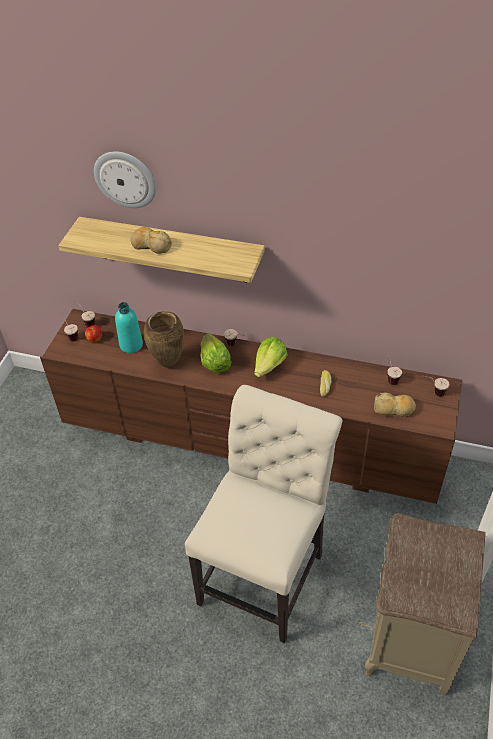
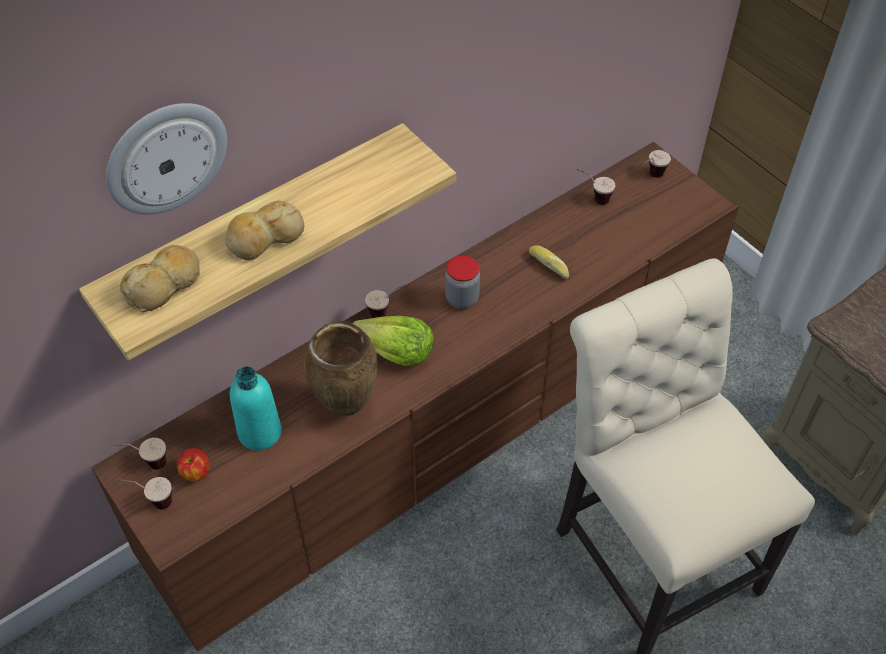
camera: 55 degrees left, 5 degrees up
lettuce [254,337,288,377] -> jar [445,255,480,309]
bread [374,393,416,417] -> bread moved to [120,245,200,312]

